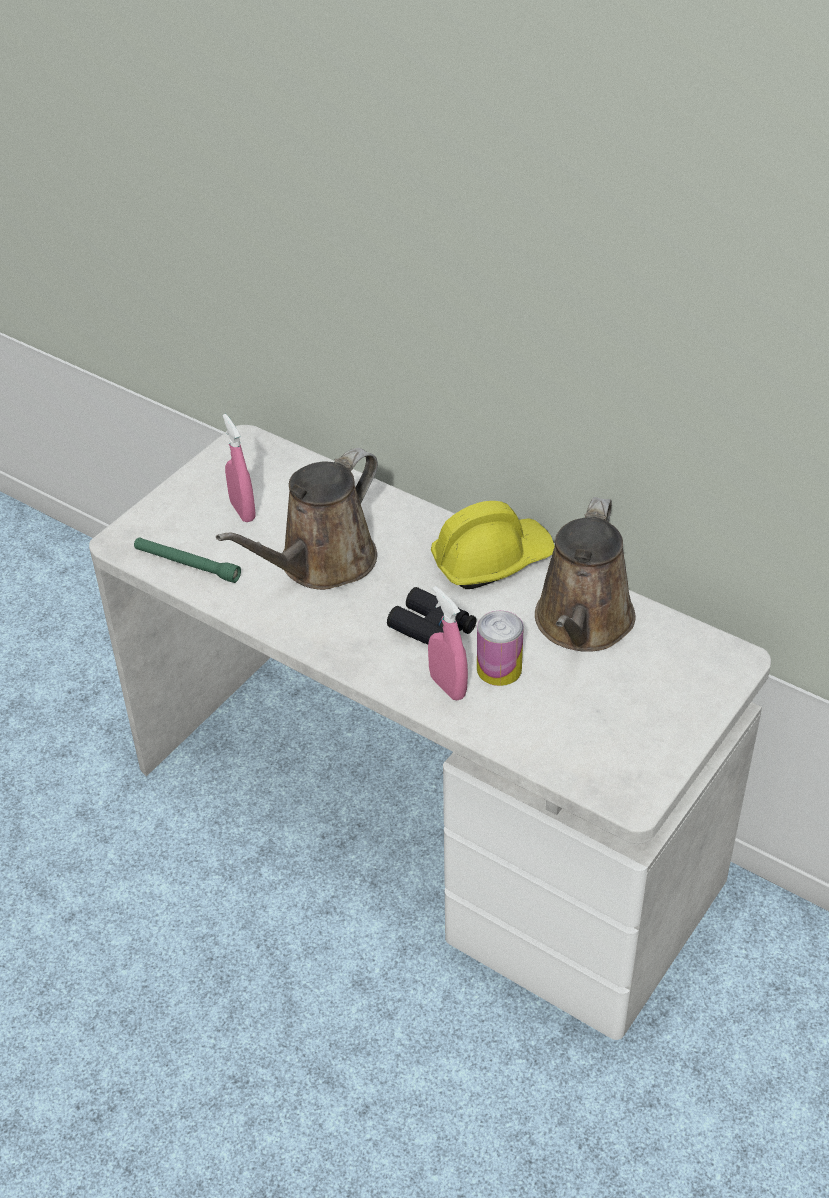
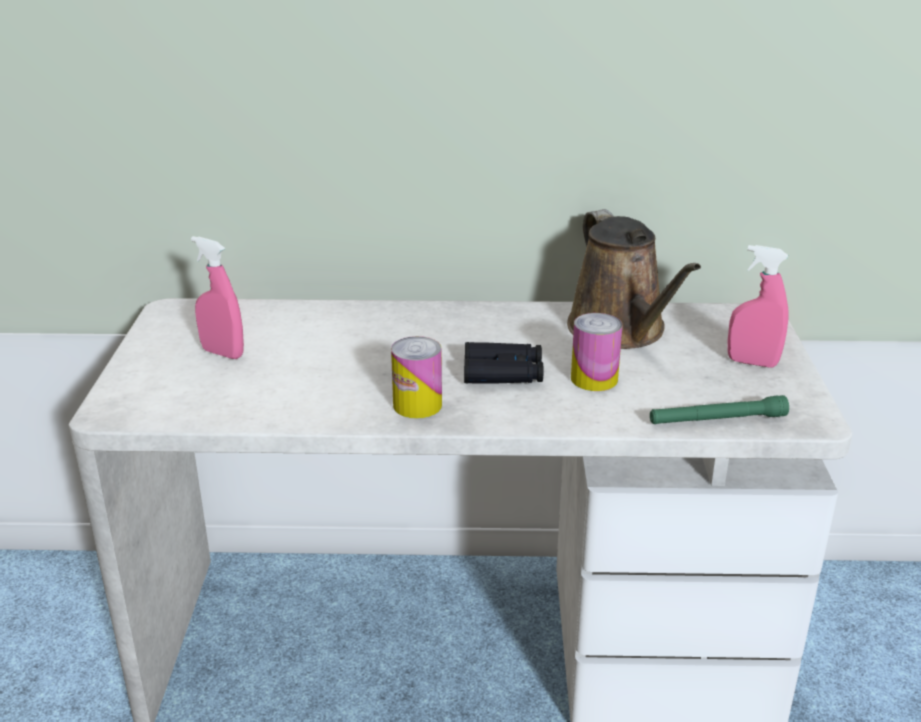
camera: 35 degrees left, 15 degrees down
green flashlight [134,537,241,583] -> green flashlight moved to [650,395,789,424]
brown watering can [216,448,378,590] -> none
pink spray bottle [428,586,468,700] -> pink spray bottle moved to [727,245,788,368]
yellow hard hat [431,501,555,589] -> none
none -> can [391,336,442,419]

